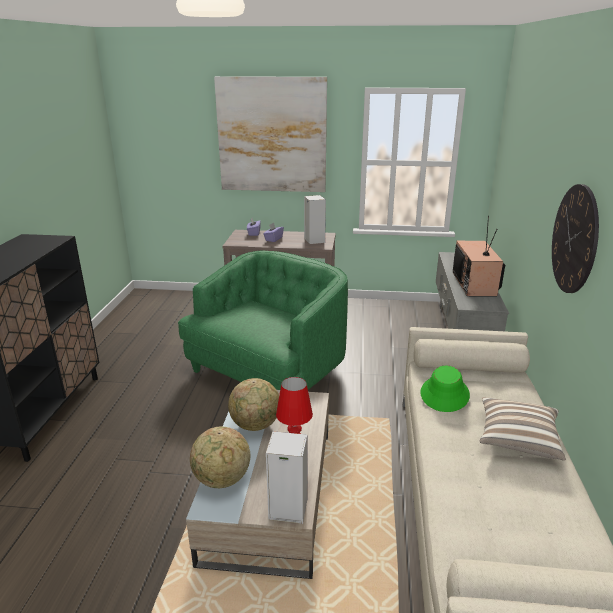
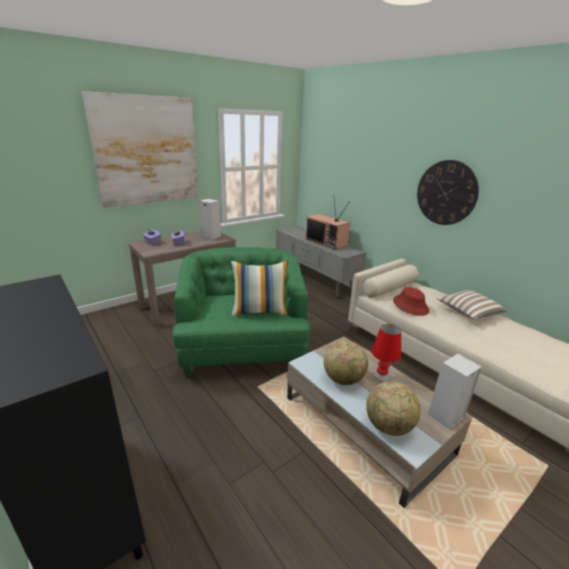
camera: 45 degrees left, 0 degrees up
green hat [420,366,470,412] -> red hat [393,287,429,316]
none -> pillow [231,260,288,317]

